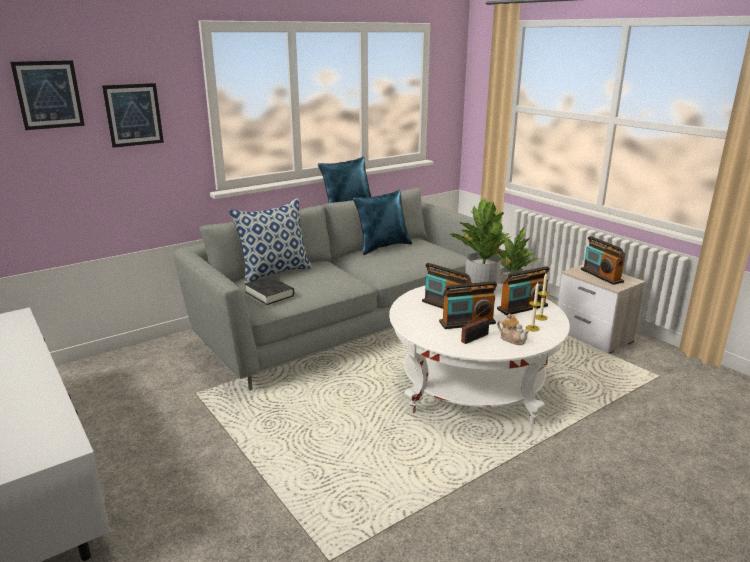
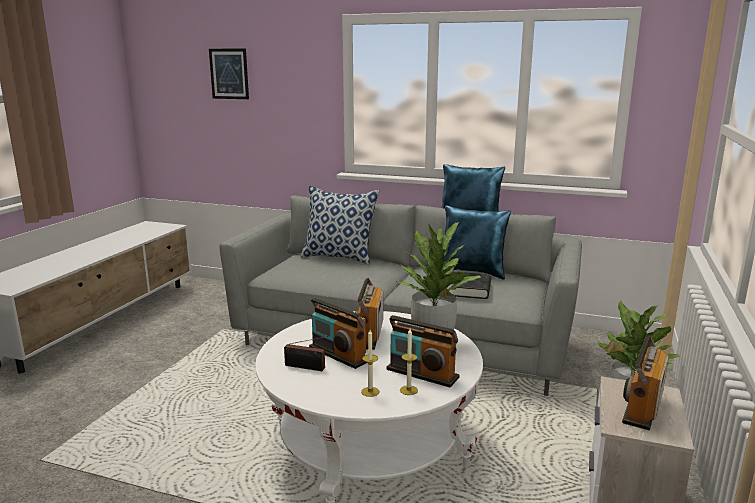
camera: 55 degrees right, 5 degrees down
picture [102,83,164,148] -> none
black book [245,276,294,305] -> black book moved to [453,272,491,299]
teapot [497,313,529,345] -> none

